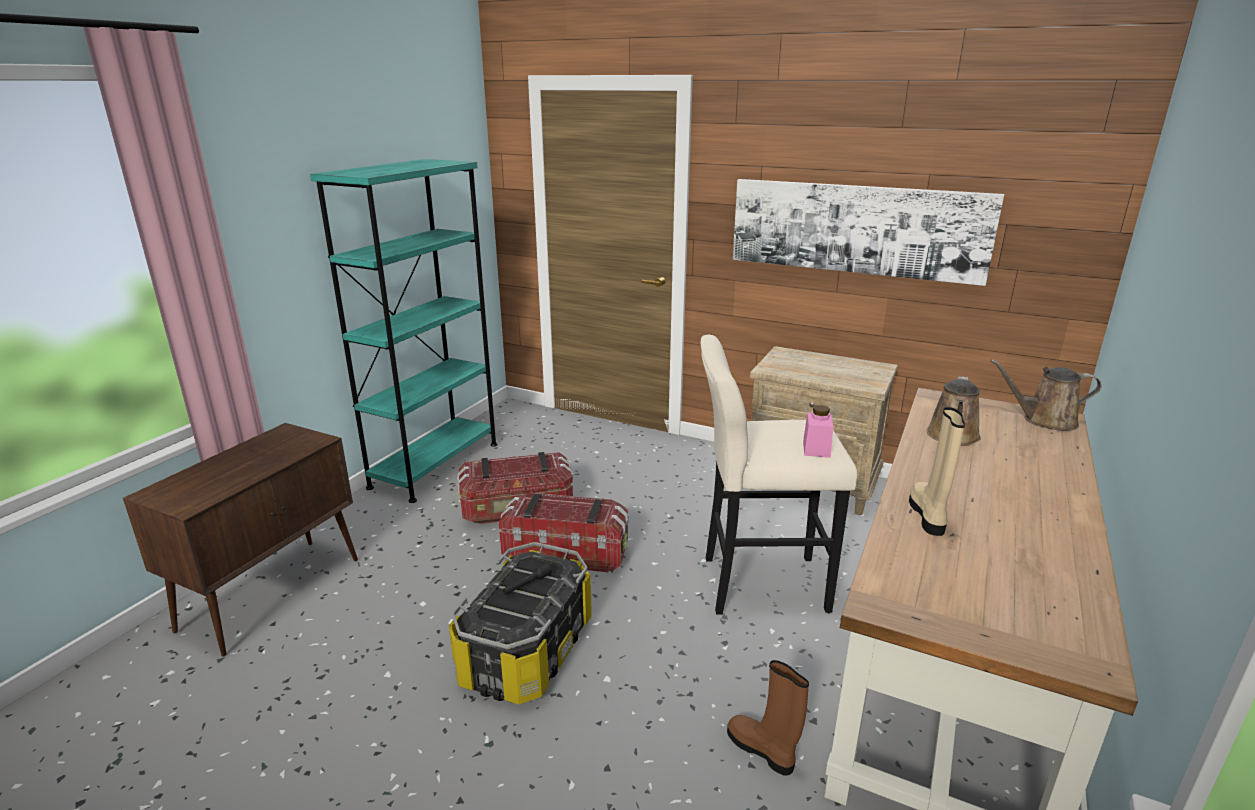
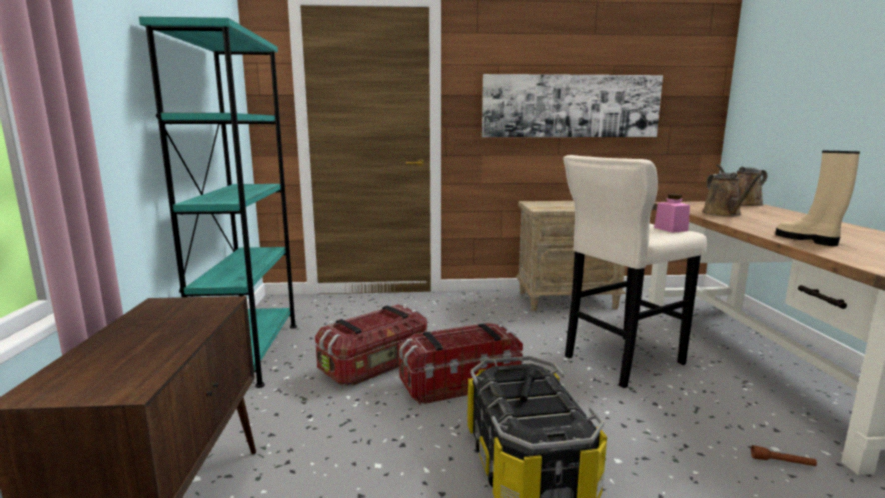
camera: 30 degrees left, 10 degrees down
brown boot [727,660,809,775] -> brown flashlight [751,445,817,466]

